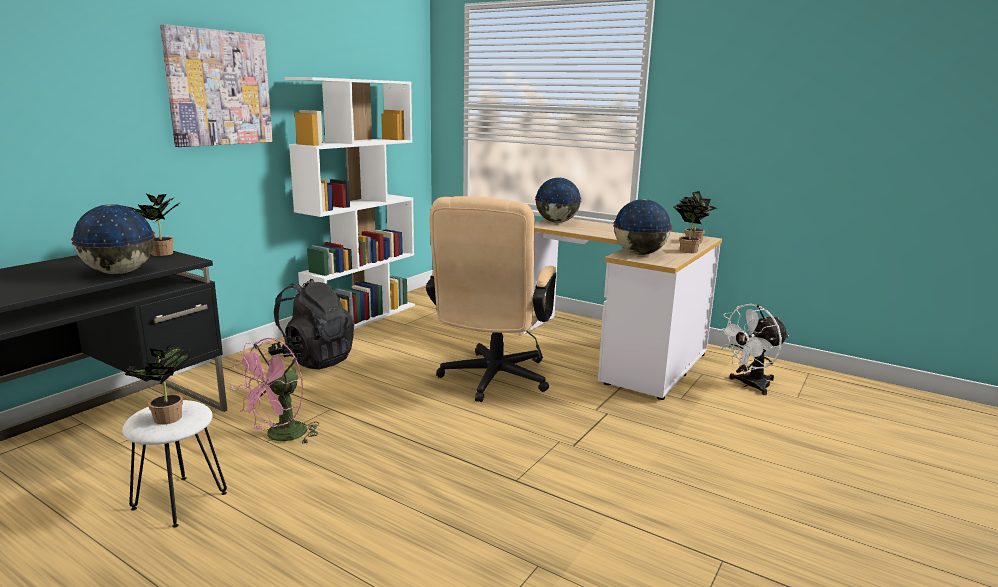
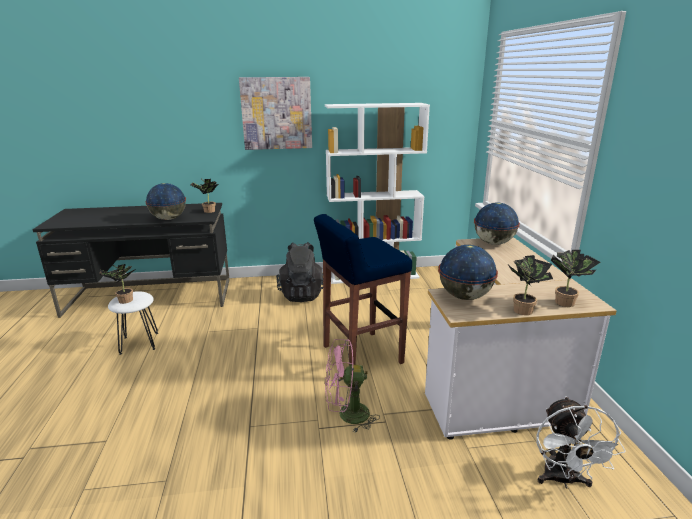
camera: 50 degrees right, 5 degrees up
pink fan [232,338,319,445] -> pink fan moved to [325,339,380,432]
beige office chair [426,196,556,402] -> blue stool [314,214,412,366]
white fan [718,304,789,395] -> white fan turned 105 degrees counterclockwise [536,396,626,489]

